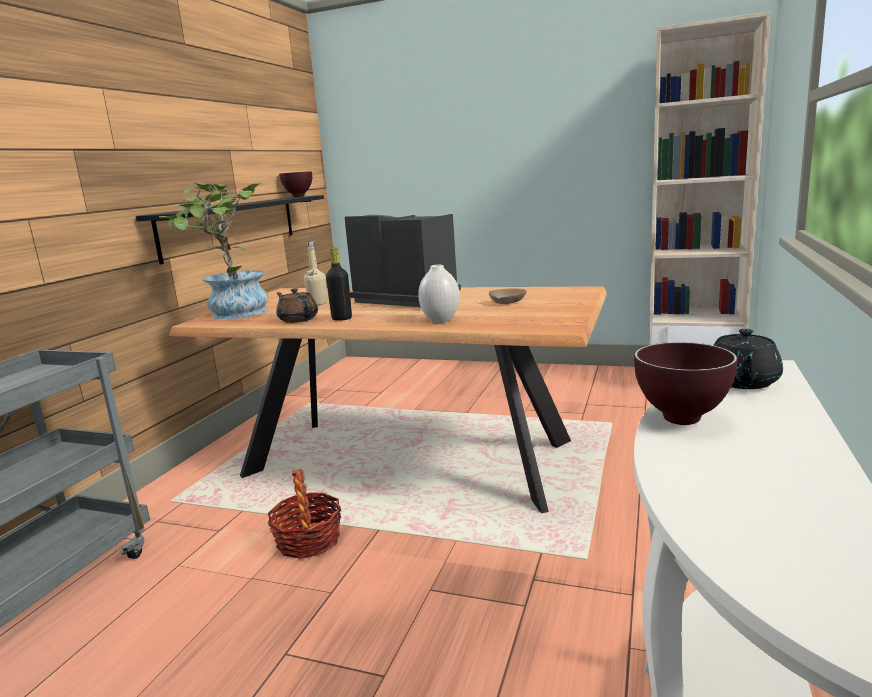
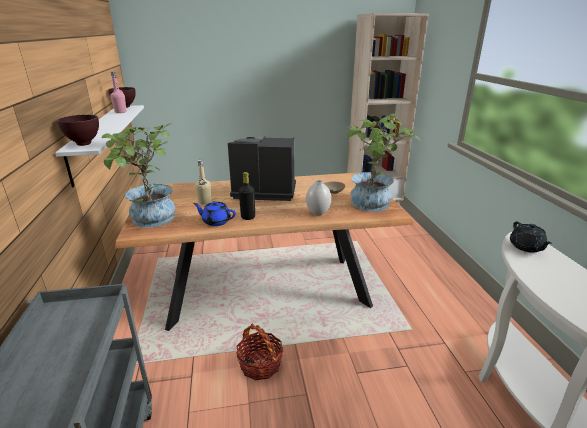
camera: 30 degrees left, 10 degrees up
black shelf [136,195,324,265] -> white shelf [55,105,144,187]
brown teapot [276,288,318,323] -> blue teapot [193,201,236,226]
brown bowl [634,342,737,425] -> brown bowl moved to [57,115,99,146]
none -> pink bottle [110,72,126,113]
none -> potted plant [348,114,420,211]

